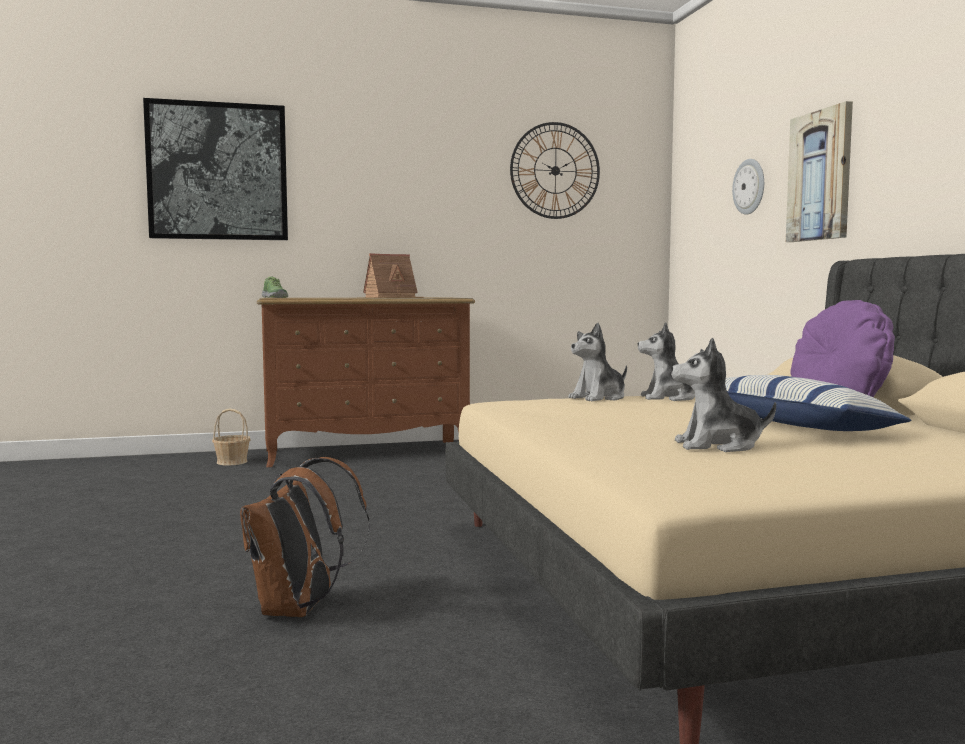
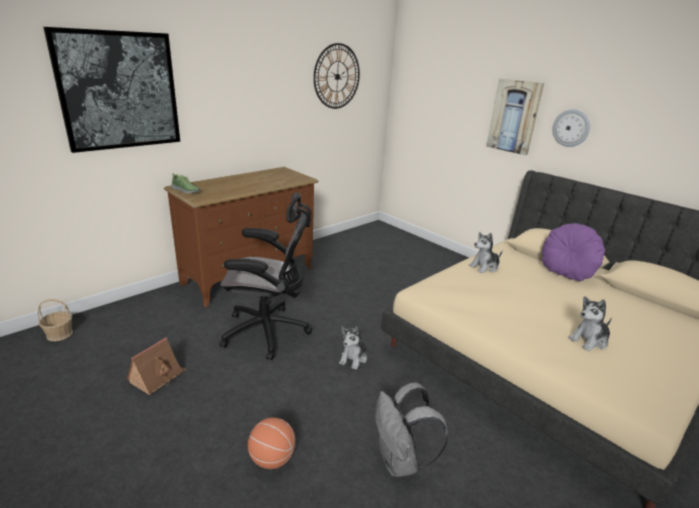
camera: 30 degrees left, 20 degrees up
basket [212,409,251,465] -> basket moved to [37,299,73,341]
brown backpack [240,457,370,617] -> grey backpack [375,382,448,477]
toy house [363,253,420,298] -> toy house moved to [127,338,186,395]
plush toy [569,323,627,402] -> plush toy moved to [339,327,367,370]
pillow [725,375,911,431] -> none
wall clock [732,159,764,215] -> wall clock moved to [552,109,590,147]
none -> office chair [219,192,312,360]
none -> basketball [248,417,296,469]

